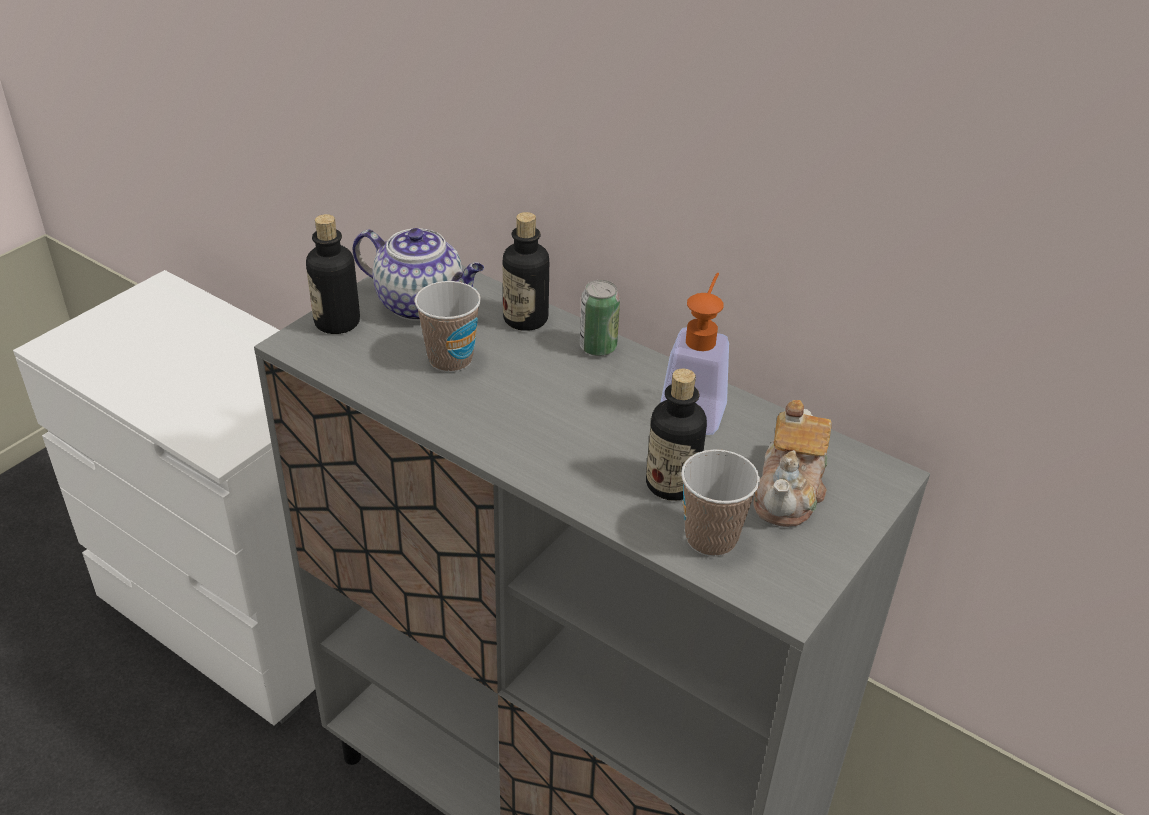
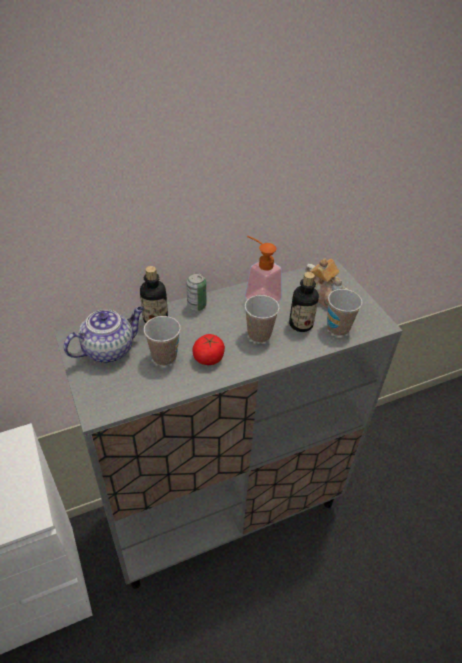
camera: 60 degrees left, 5 degrees up
bottle [306,214,360,334] -> none
none -> tomato [192,334,225,365]
none -> cup [245,295,280,343]

